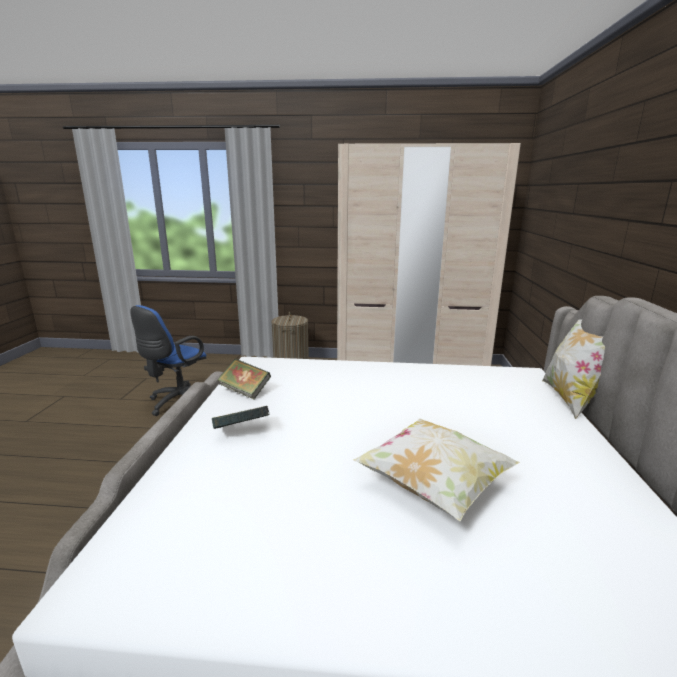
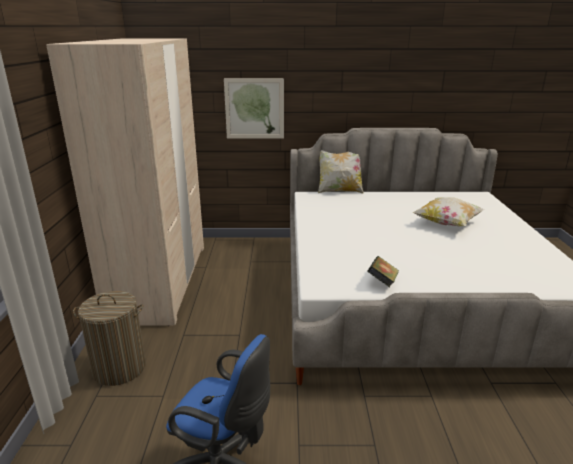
camera: 95 degrees left, 5 degrees up
book [212,406,270,429] -> none
none -> picture [224,78,284,138]

